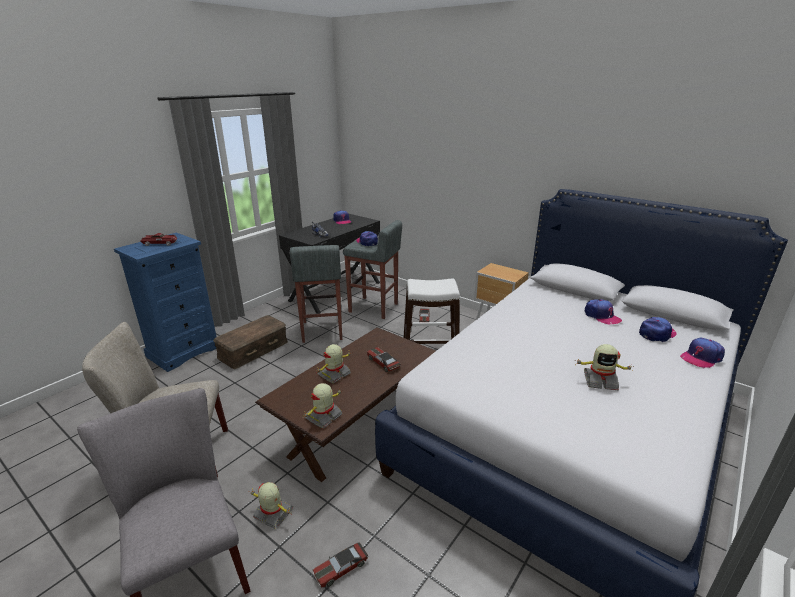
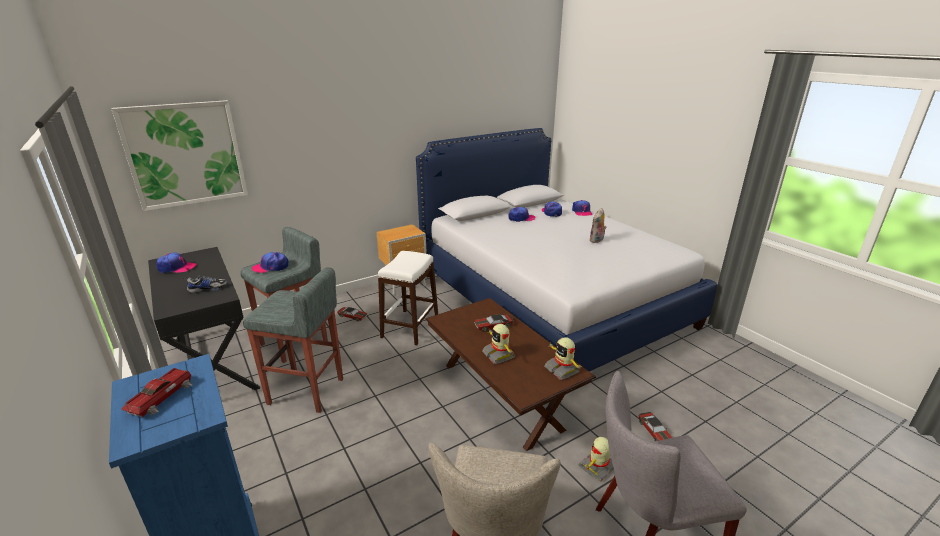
camera: 70 degrees left, 0 degrees up
brown storage box [213,315,288,369] -> none
toy robot [575,344,633,391] -> plush toy [589,208,607,243]
none -> picture [111,100,248,211]

